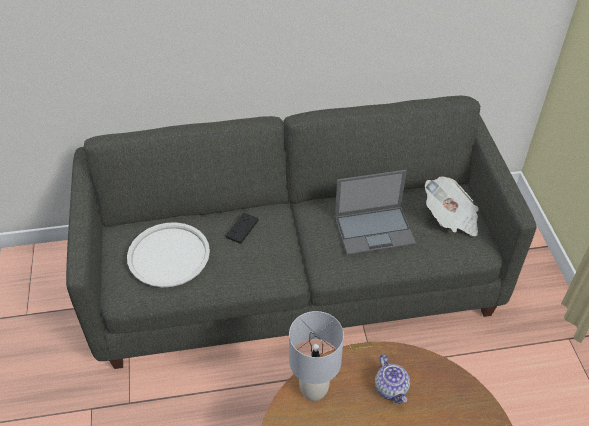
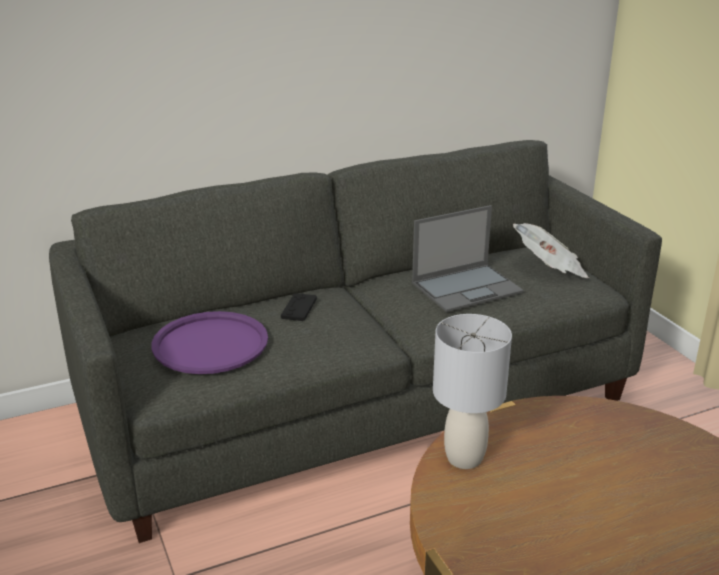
camera: 15 degrees left, 20 degrees down
white tray [127,222,210,287] -> purple tray [151,311,268,374]
teapot [375,354,410,404] -> none

